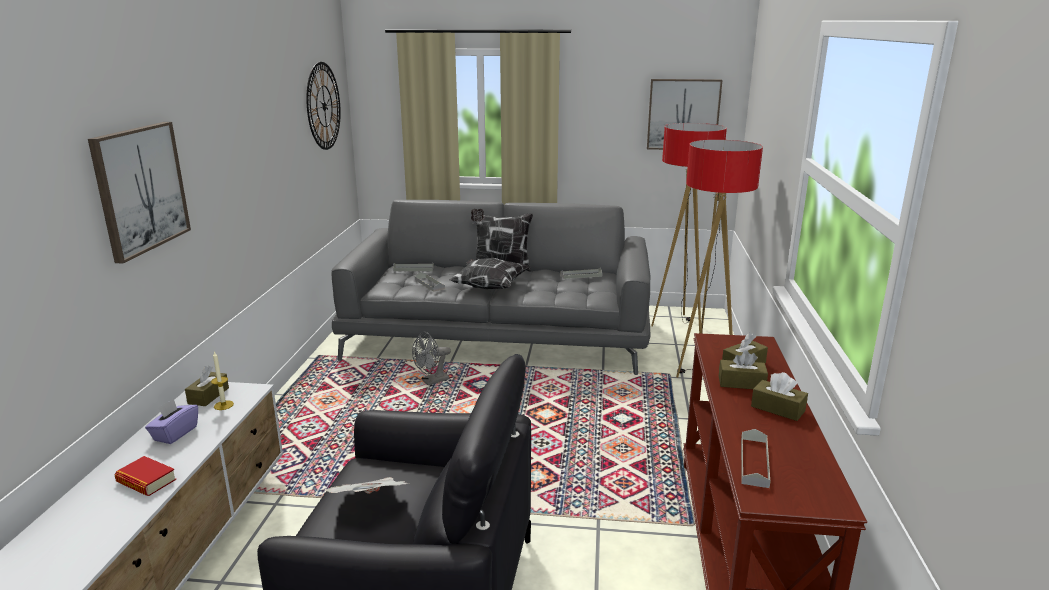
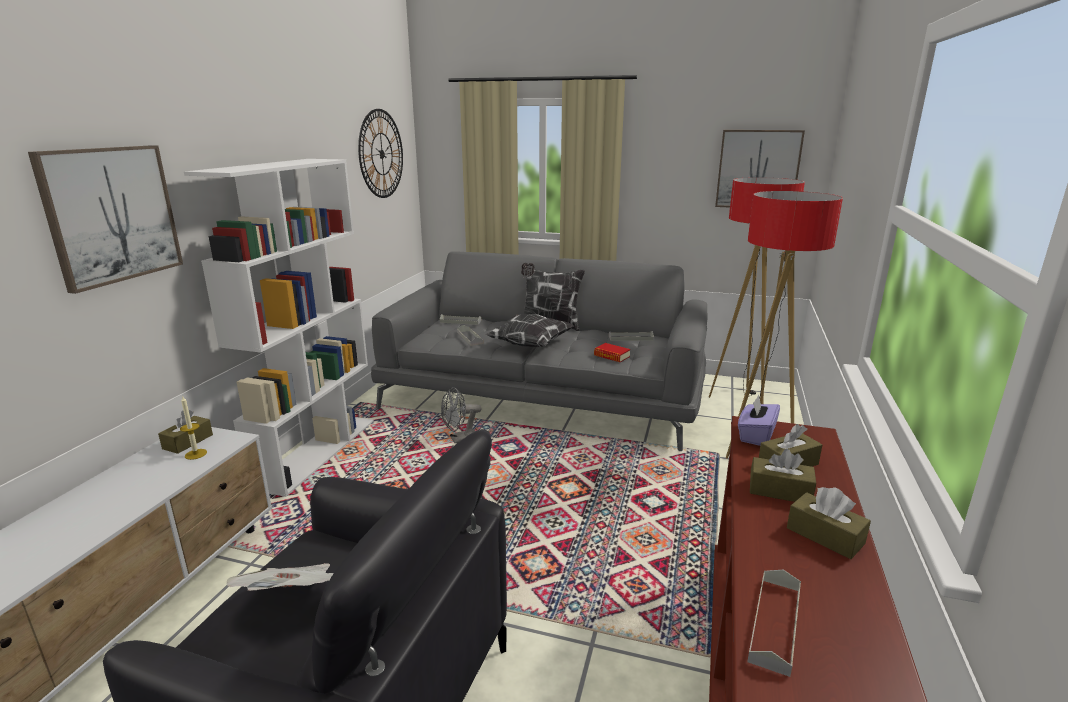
camera: 10 degrees right, 0 degrees up
book [114,456,176,496] -> book moved to [594,343,631,362]
purple tissue box [145,398,198,444] -> purple tissue box moved to [738,395,780,446]
none -> white bookcase [184,159,374,497]

